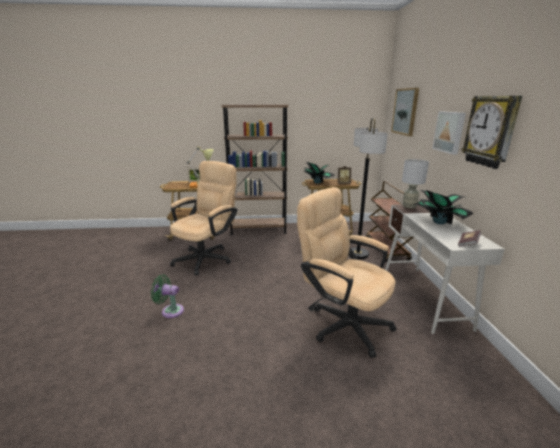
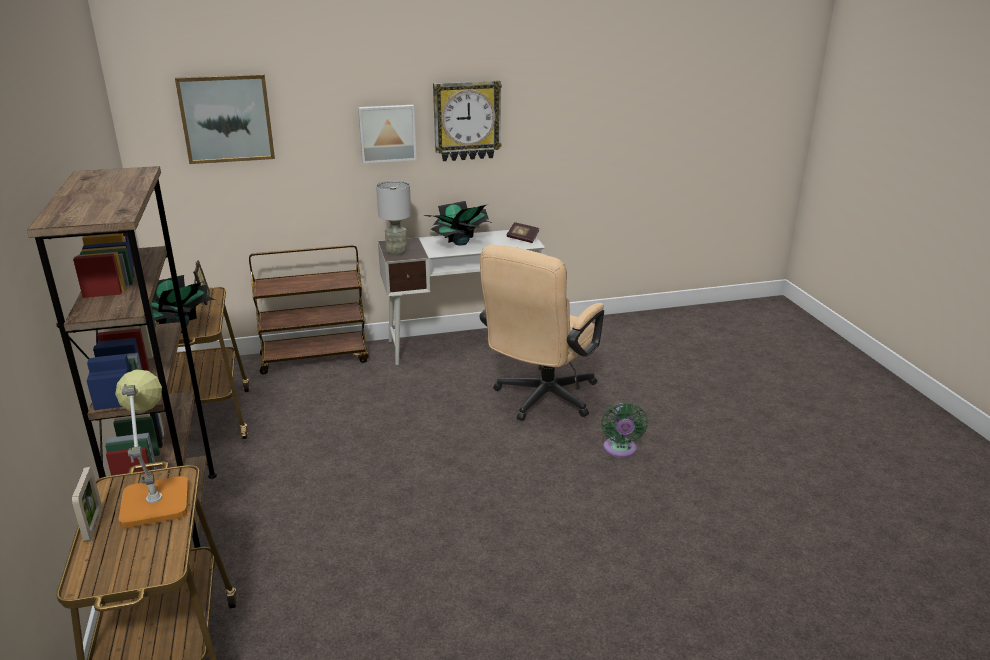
camera: 100 degrees left, 5 degrees up
green fan [150,275,184,318] -> green fan moved to [601,403,648,458]
beige office chair [170,161,237,275] -> none
floor lamp [348,118,388,259] -> none

